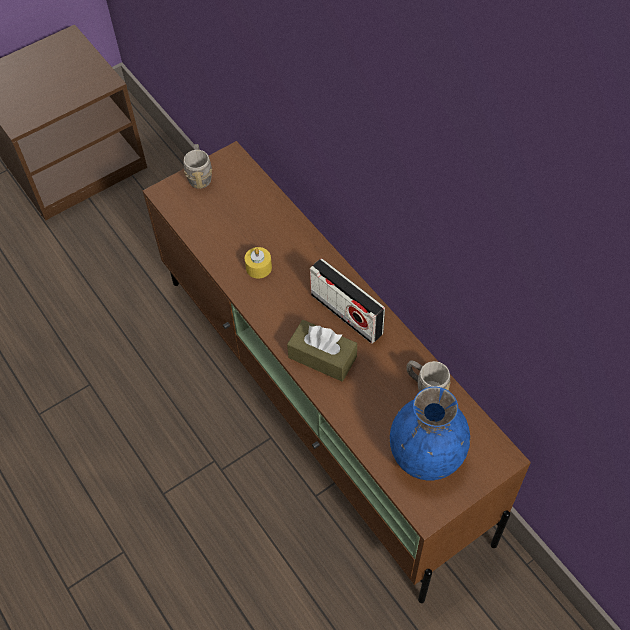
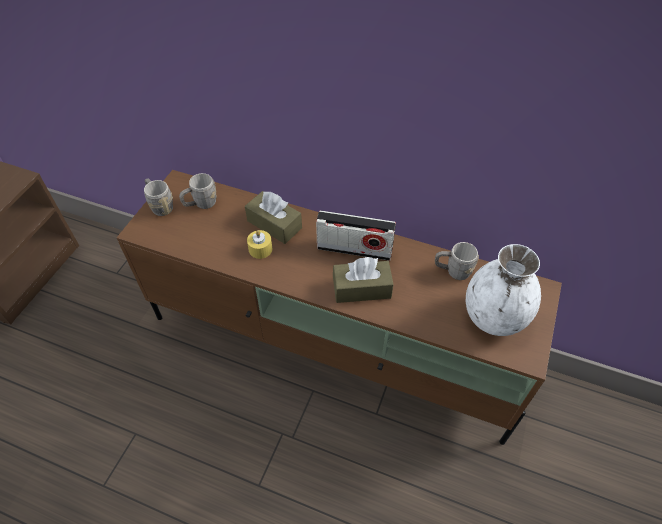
camera: 35 degrees left, 5 degrees down
blue vase [390,387,470,480] -> white vase [466,244,541,336]
none -> grey mug [179,173,217,209]
none -> brown tissue box [245,191,302,244]

